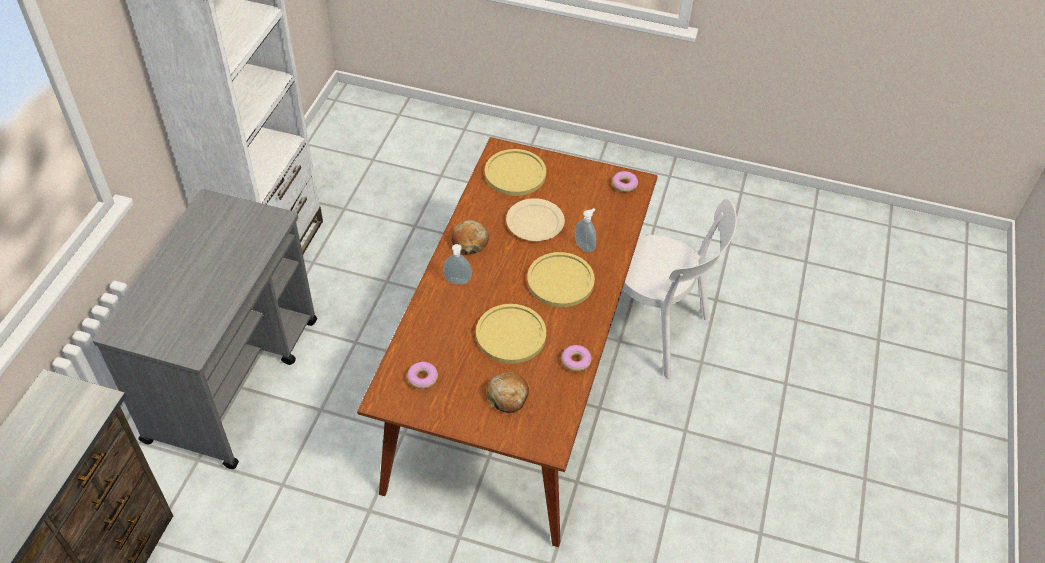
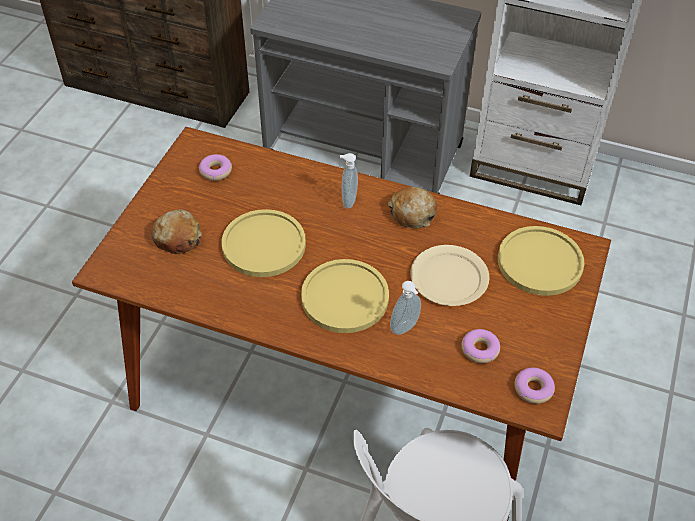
camera: 95 degrees right, 0 degrees up
donut [561,345,592,372] -> donut moved to [462,329,500,363]

